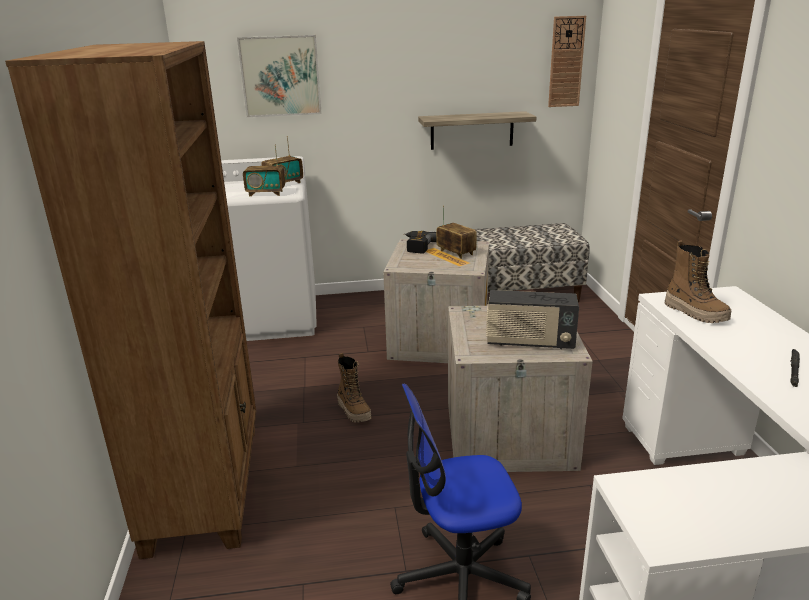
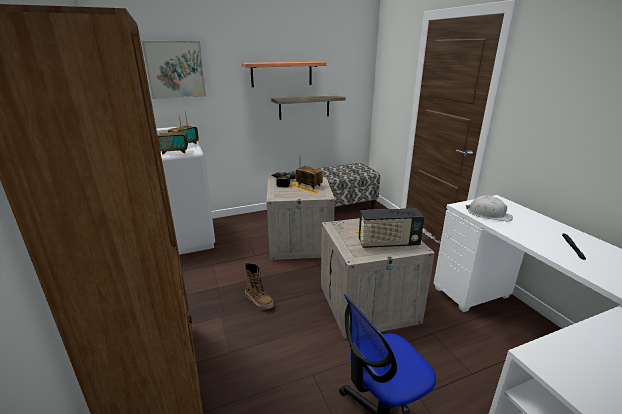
camera: 15 degrees left, 0 degrees up
wall clock [548,16,586,107] -> none
boot [664,240,731,323] -> white hard hat [466,195,513,222]
none -> shelf [241,62,327,87]

